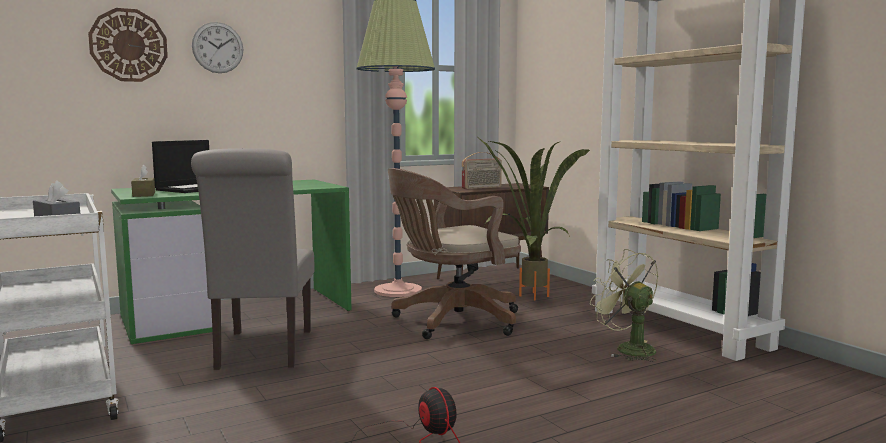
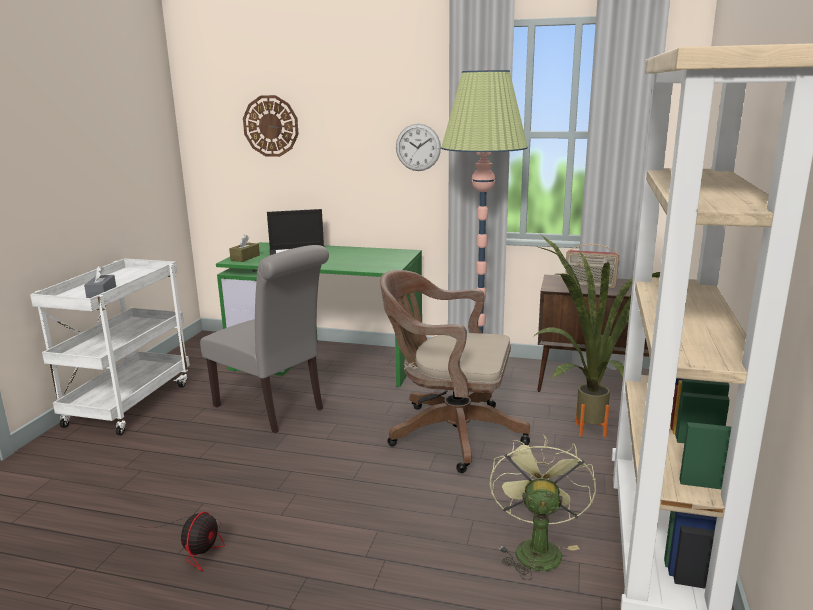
camera: 45 degrees right, 10 degrees up
grey chair [191,148,315,370] -> grey chair turned 90 degrees counterclockwise [200,245,329,433]
wall clock [192,22,243,73] -> wall clock moved to [396,124,441,171]

